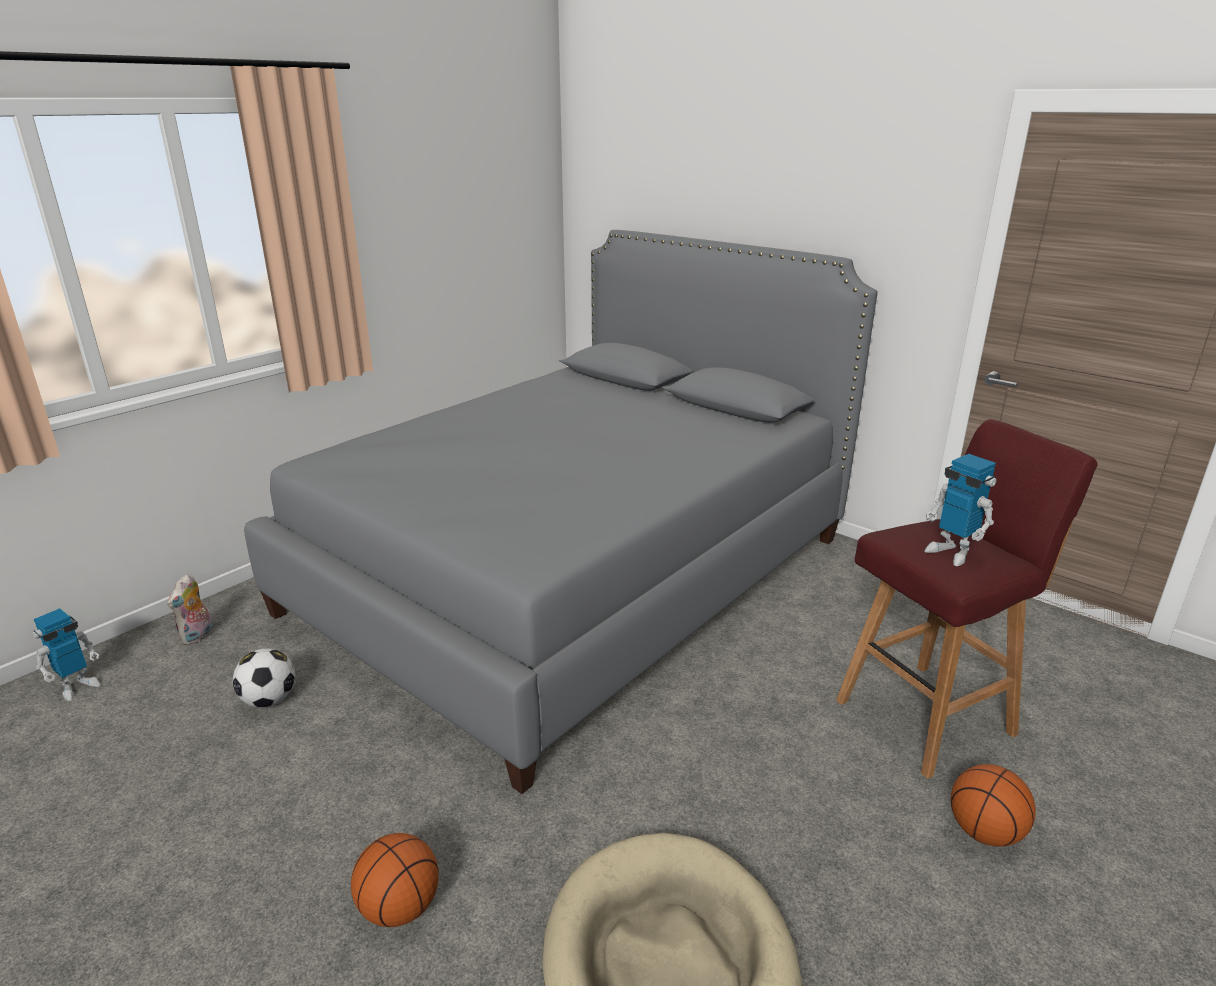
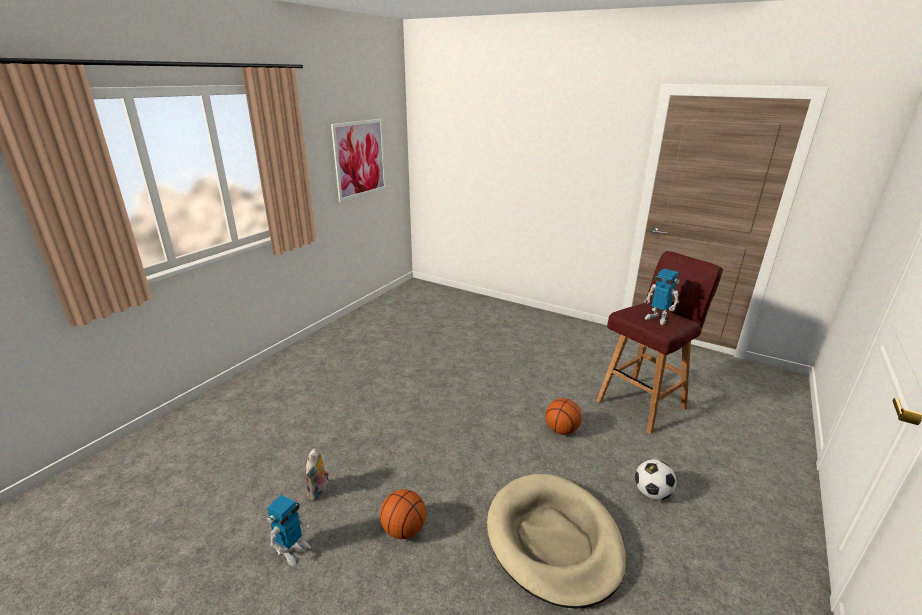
camera: 10 degrees left, 0 degrees up
toy robot [33,609,101,701] -> toy robot moved to [267,494,311,566]
plush toy [167,574,213,646] -> plush toy moved to [305,448,329,501]
football [232,648,295,707] -> football moved to [635,459,677,500]
grey bed [244,230,878,794] -> none
basketball [951,764,1036,847] -> basketball moved to [546,398,582,435]
none -> picture [331,119,386,202]

